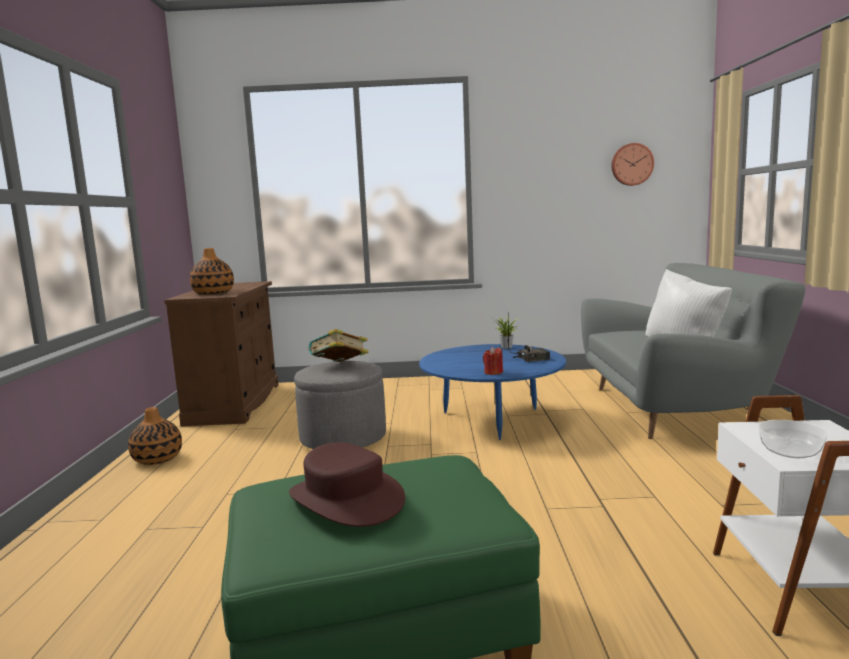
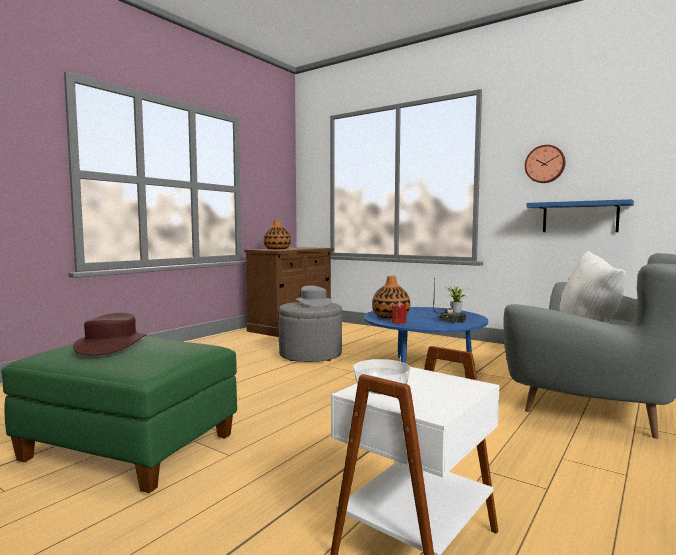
camera: 35 degrees right, 5 degrees down
vase [128,407,182,465] -> vase moved to [372,276,410,318]
book [309,329,369,362] -> grey hat [295,286,332,307]
wall clock [611,143,654,186] -> wall clock moved to [525,145,566,183]
none -> blue shelf [526,199,634,232]

